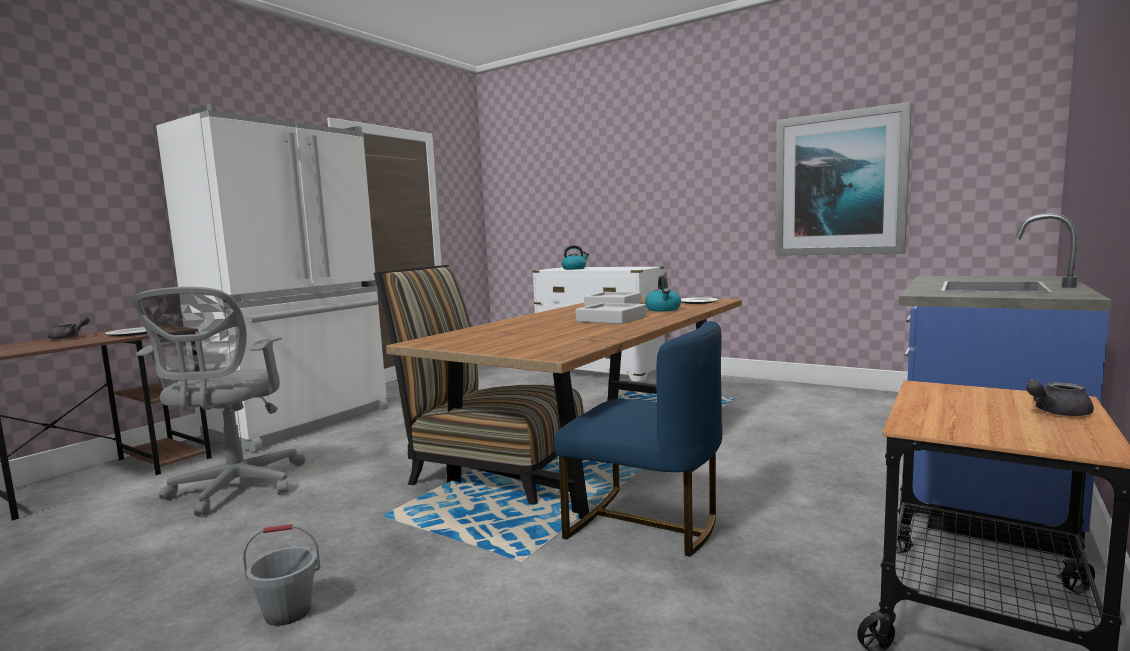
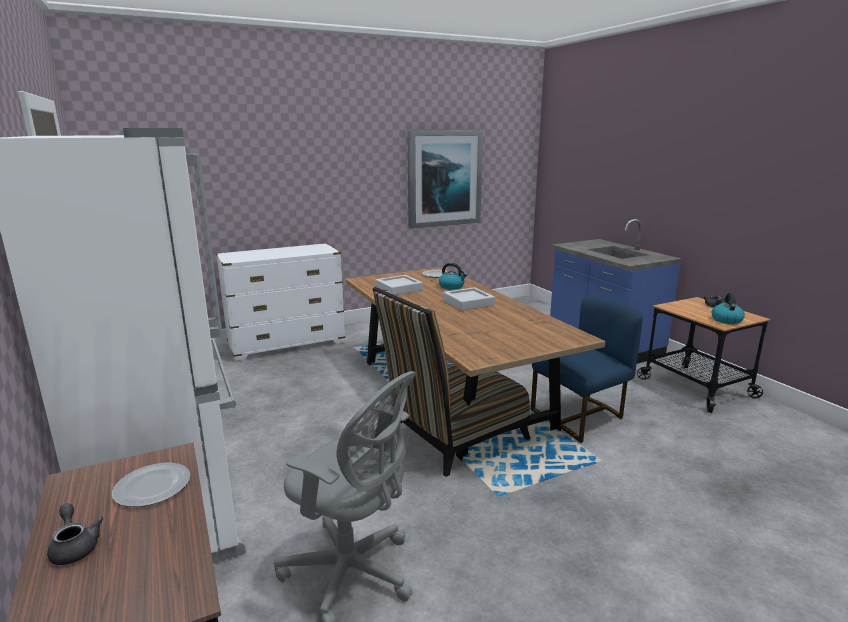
camera: 60 degrees left, 10 degrees up
grey bucket [243,524,320,626] -> none
kettle [562,245,589,270] -> kettle moved to [712,293,745,324]

